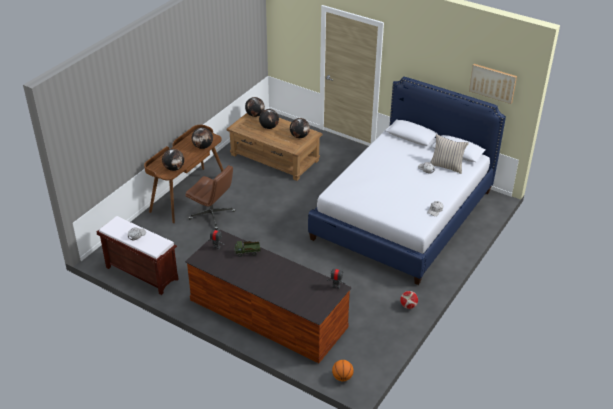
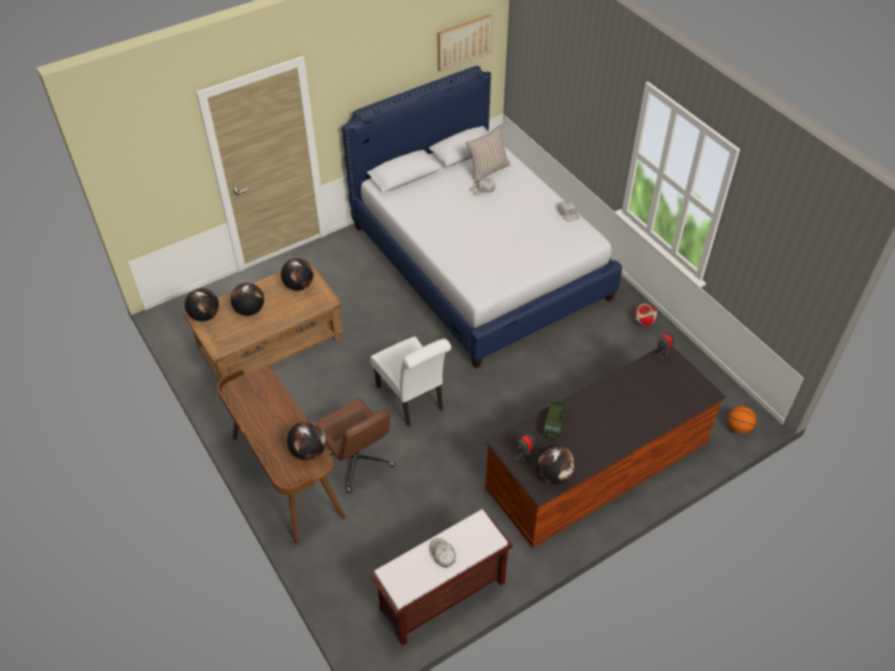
camera: 65 degrees left, 10 degrees up
brown office chair [185,165,235,230] -> brown office chair turned 90 degrees clockwise [315,399,395,493]
globe [192,127,213,149] -> globe moved to [536,445,575,484]
none -> white chair [370,336,451,427]

